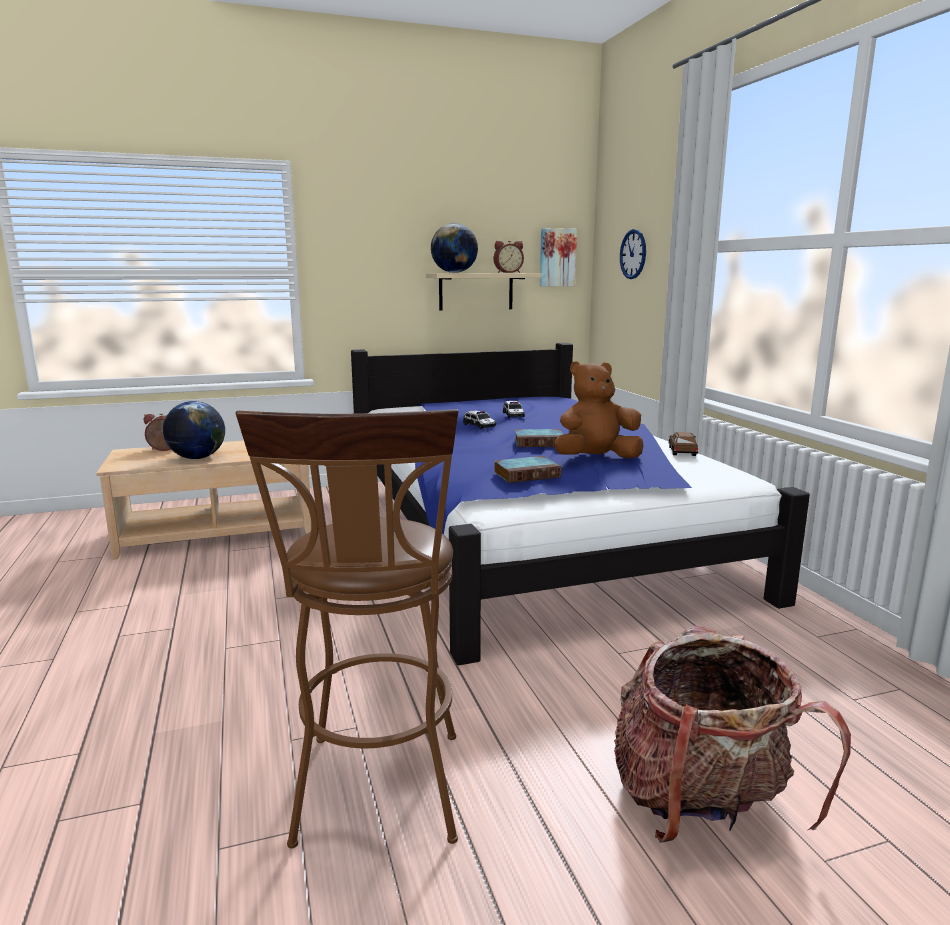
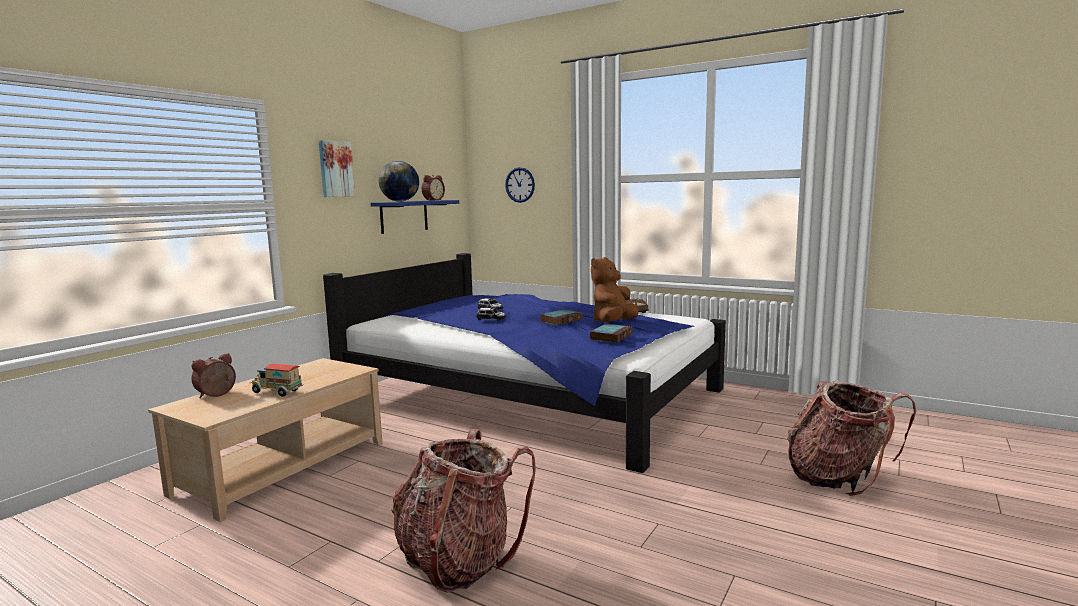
camera: 40 degrees left, 5 degrees down
globe [163,401,225,459] -> toy truck [250,364,303,397]
brown stool [236,409,459,848] -> none
beige shelf [426,273,541,311] -> blue shelf [371,200,459,234]
picture [540,228,577,286] -> picture moved to [319,140,355,197]
none -> backpack [391,429,536,593]

